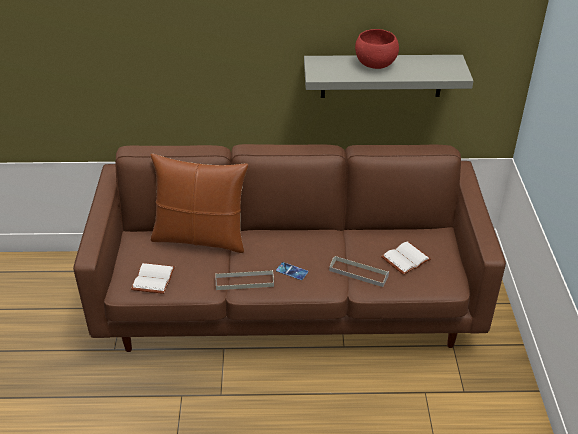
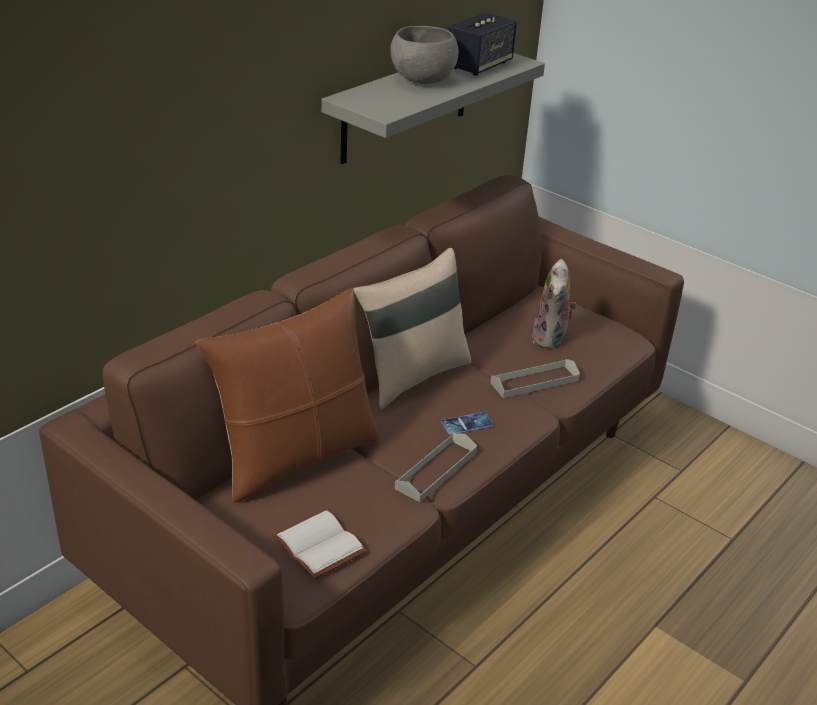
camera: 50 degrees left, 5 degrees down
red bowl [355,29,399,69] -> grey bowl [390,26,458,84]
white book [381,242,431,275] -> plush toy [532,259,577,349]
none -> beige pillow [353,248,471,409]
none -> speaker [448,12,517,76]

